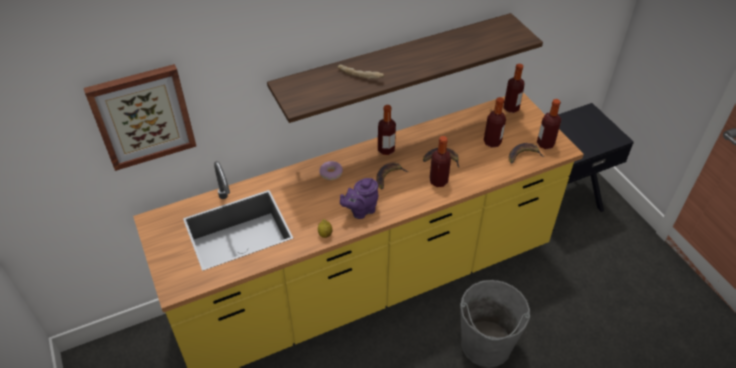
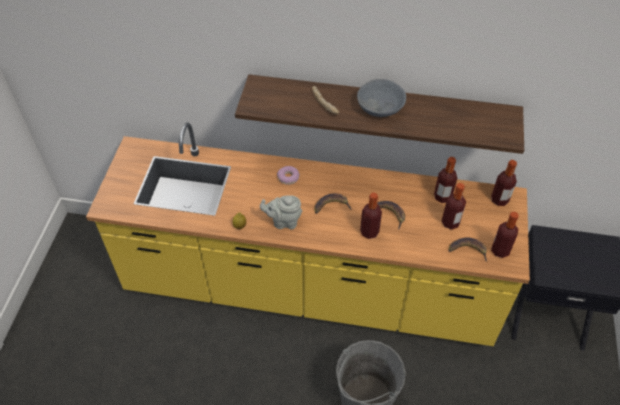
camera: 35 degrees right, 5 degrees up
picture [84,64,196,171] -> none
purple teapot [340,178,378,219] -> grey teapot [260,195,302,229]
bottle [378,105,396,155] -> bottle moved to [434,157,457,203]
none -> grey bowl [357,79,406,117]

